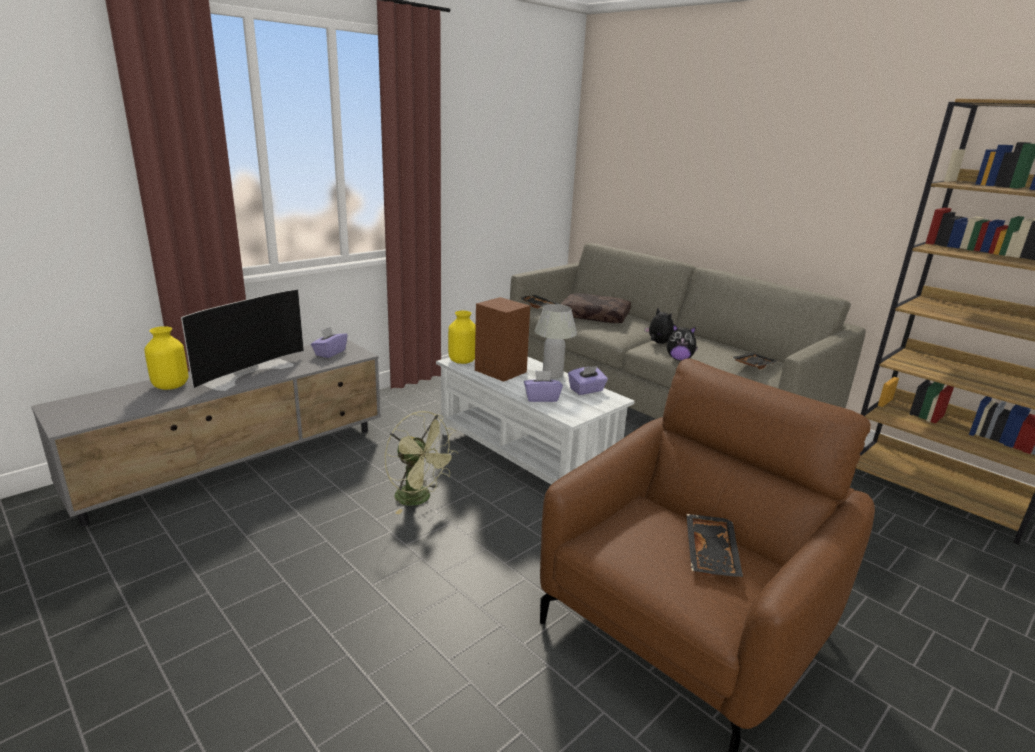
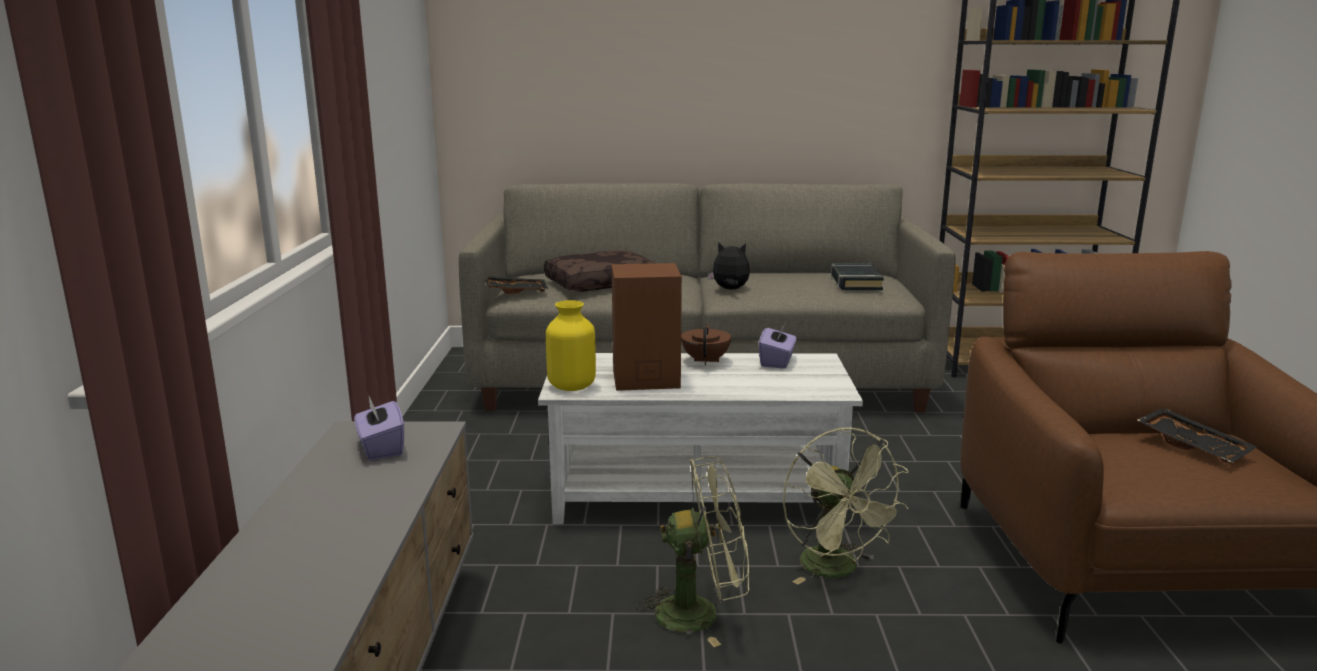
camera: 45 degrees left, 5 degrees down
yellow vase [144,326,188,390] -> none
television [181,289,304,391] -> none
purple tissue box [524,371,563,402] -> none
white table lamp [535,304,577,379] -> brown teapot [681,325,731,365]
plush toy [667,325,698,361] -> none
black tray [732,353,779,369] -> black book [830,263,884,290]
none -> green fan [783,427,908,584]

